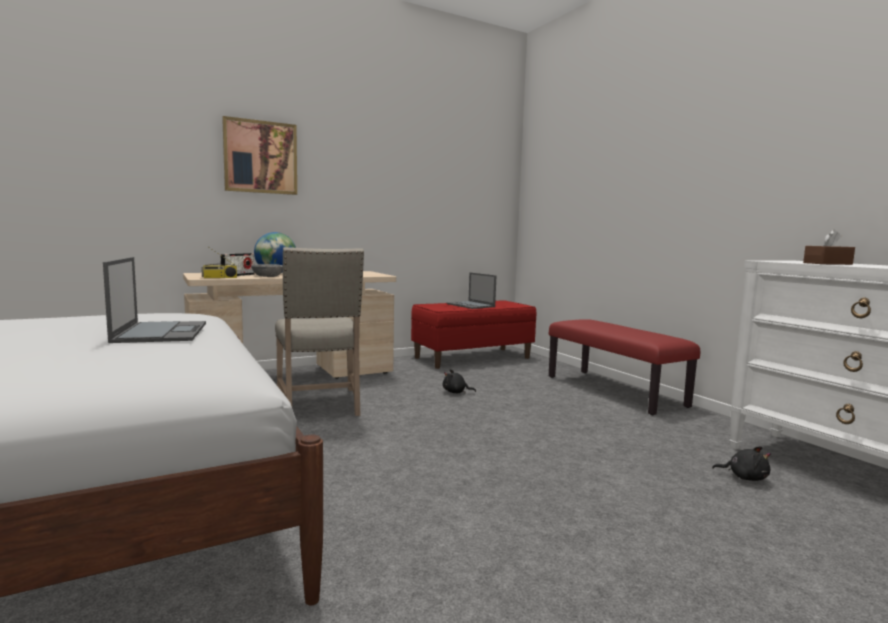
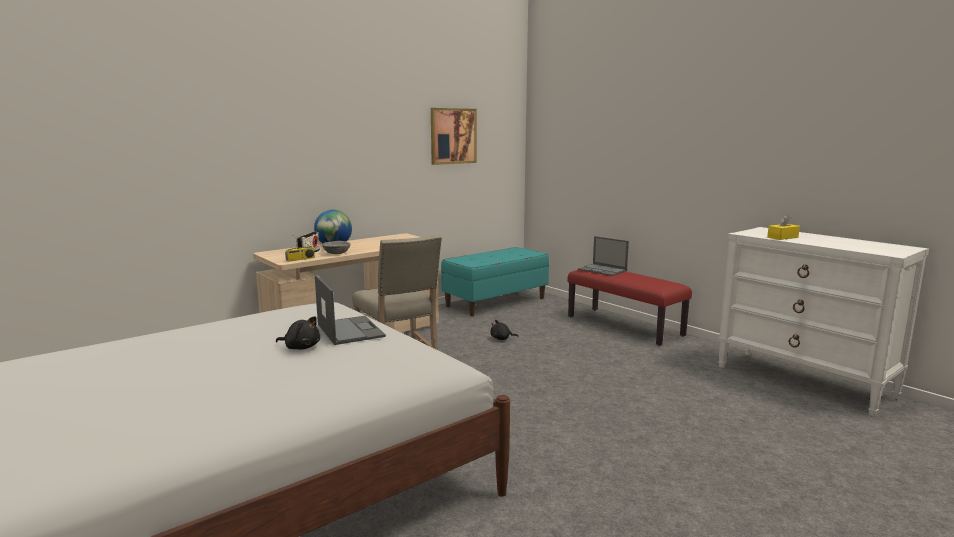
camera: 10 degrees left, 5 degrees up
picture [222,116,297,195] -> picture moved to [431,108,477,165]
red bench [411,300,536,369] -> turquoise bench [441,247,549,316]
laptop [447,272,496,309] -> laptop moved to [578,236,629,276]
black plush toy [712,446,771,481] -> black plush toy moved to [276,316,320,350]
brown tissue box [803,229,855,265] -> yellow tissue box [767,214,800,240]

